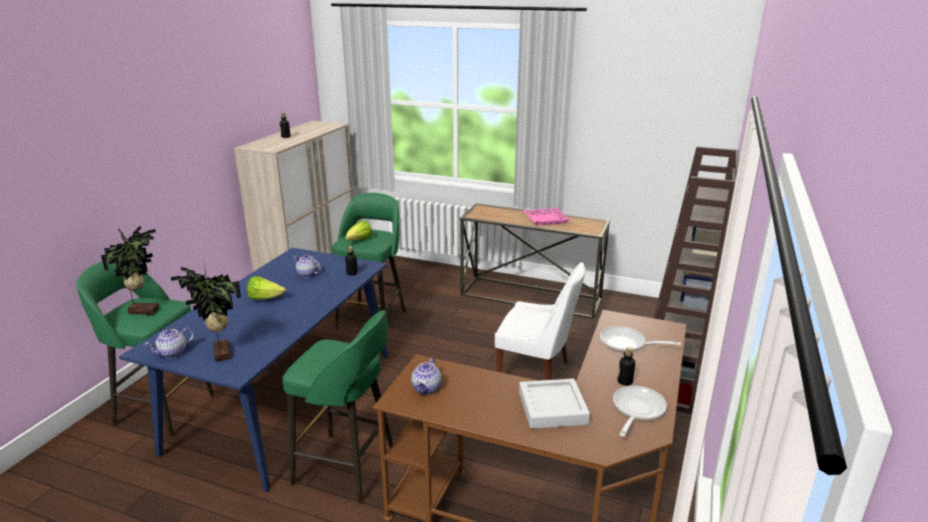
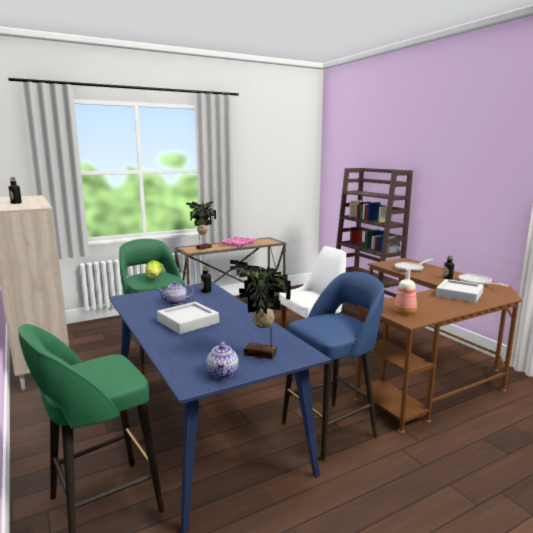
camera: 50 degrees left, 10 degrees down
potted plant [101,226,159,315] -> potted plant moved to [186,201,216,250]
lettuce [247,276,286,300] -> grey tray [157,302,219,334]
green stool [282,310,393,504] -> blue stool [282,271,384,461]
teapot [411,357,442,394] -> bottle [394,269,417,314]

